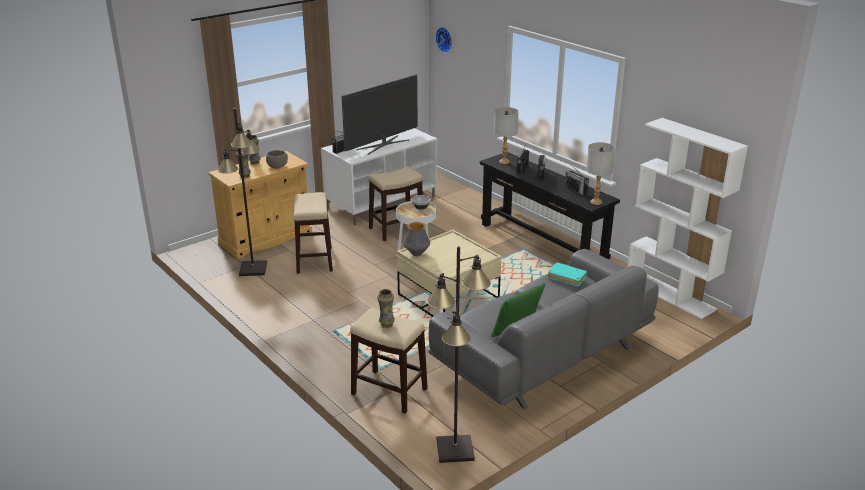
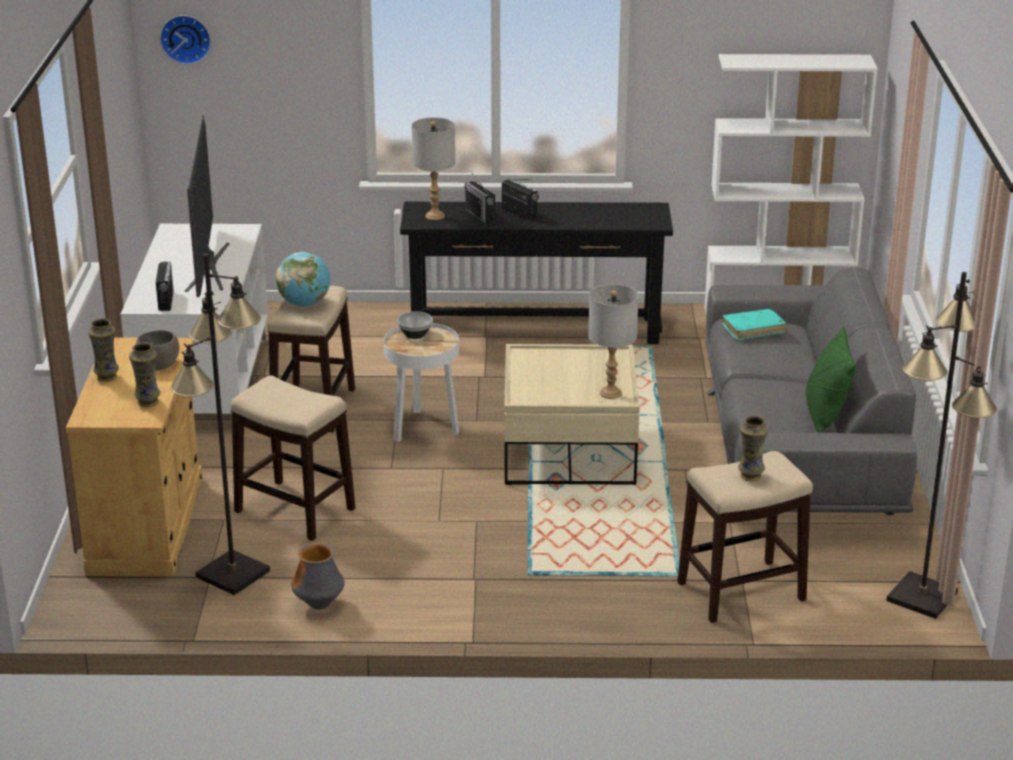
camera: 50 degrees left, 0 degrees up
vase [403,222,430,256] -> vase moved to [291,543,345,610]
radio [565,165,589,196] -> none
grey table lamp [586,142,615,205] -> grey table lamp moved to [588,284,639,399]
none -> globe [276,252,330,306]

